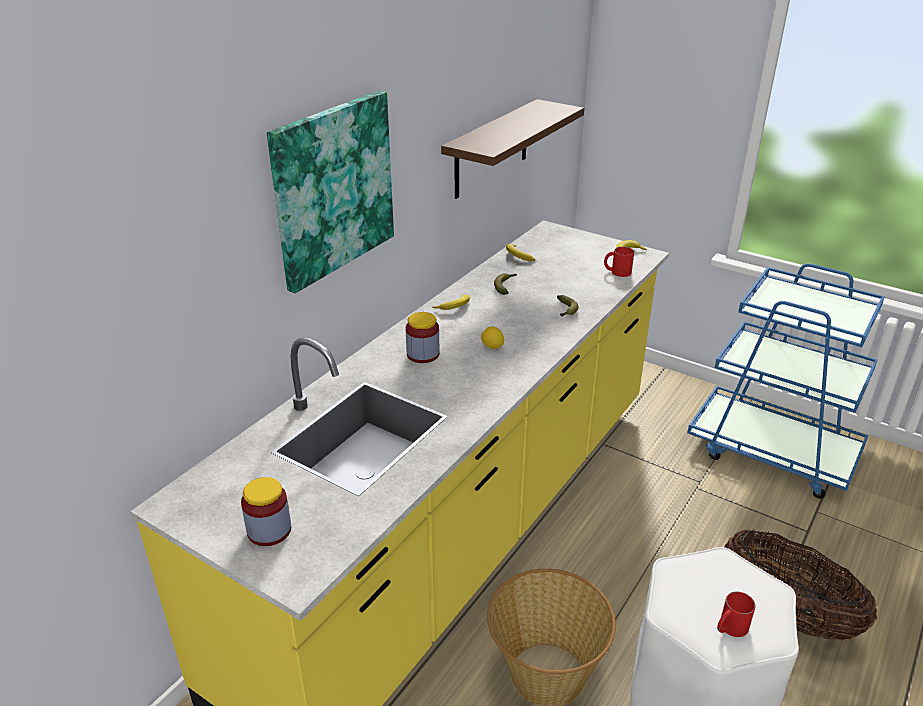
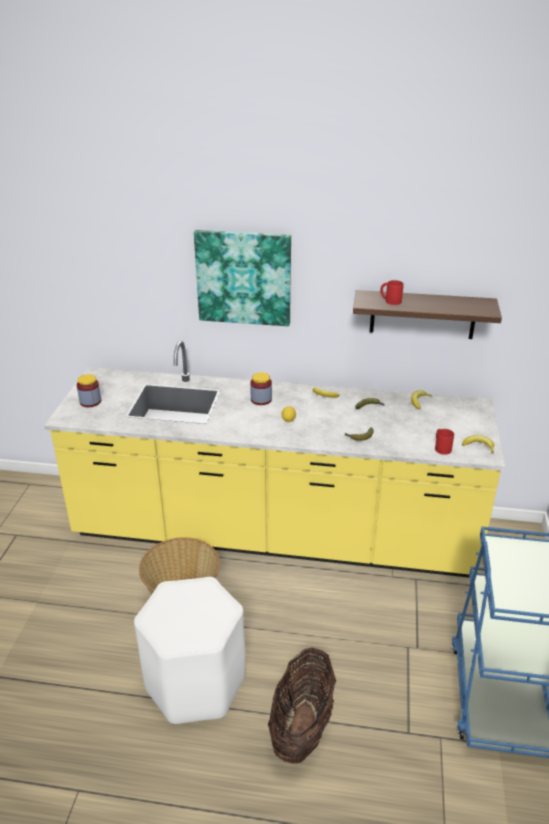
camera: 65 degrees right, 0 degrees up
red mug [717,592,755,637] -> red mug moved to [380,280,404,305]

